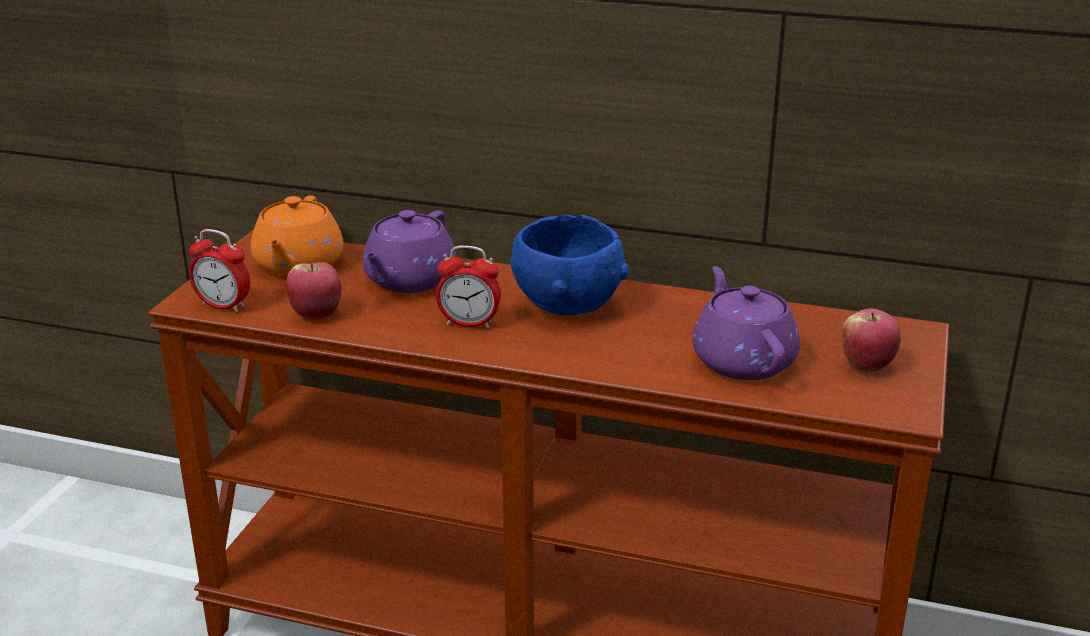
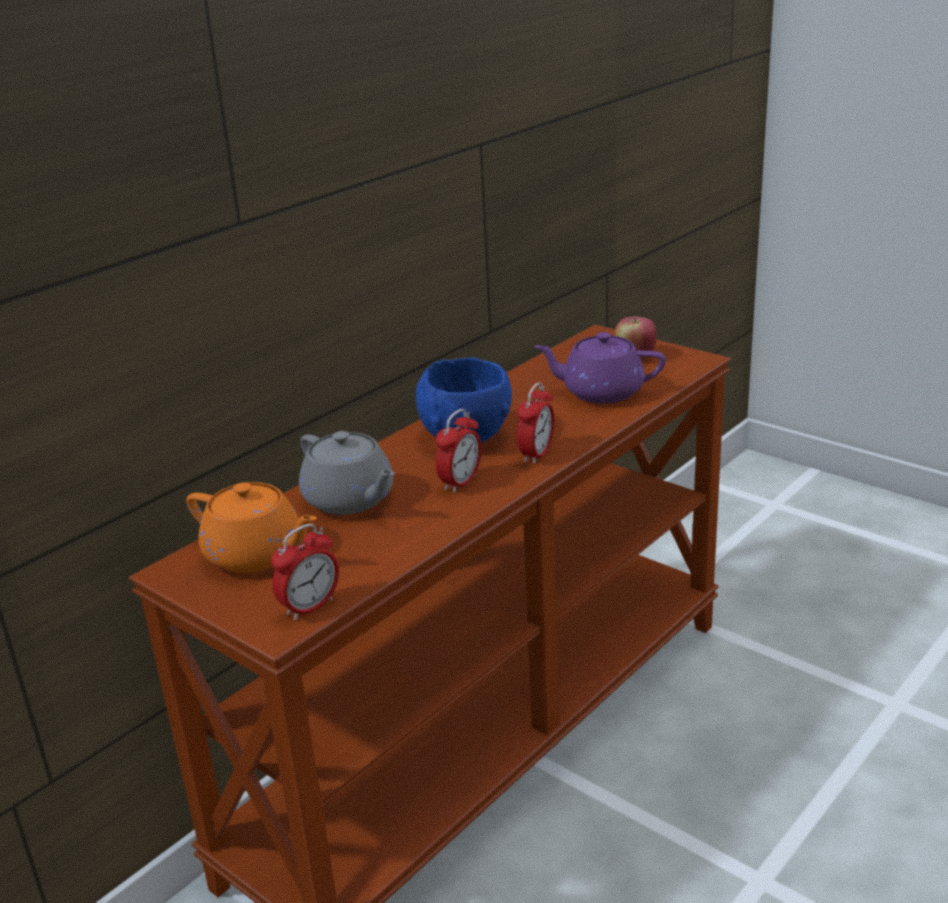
camera: 65 degrees left, 0 degrees up
apple [286,262,342,320] -> none
purple teapot [363,210,456,293] -> grey teapot [299,431,395,515]
none -> alarm clock [517,382,555,464]

